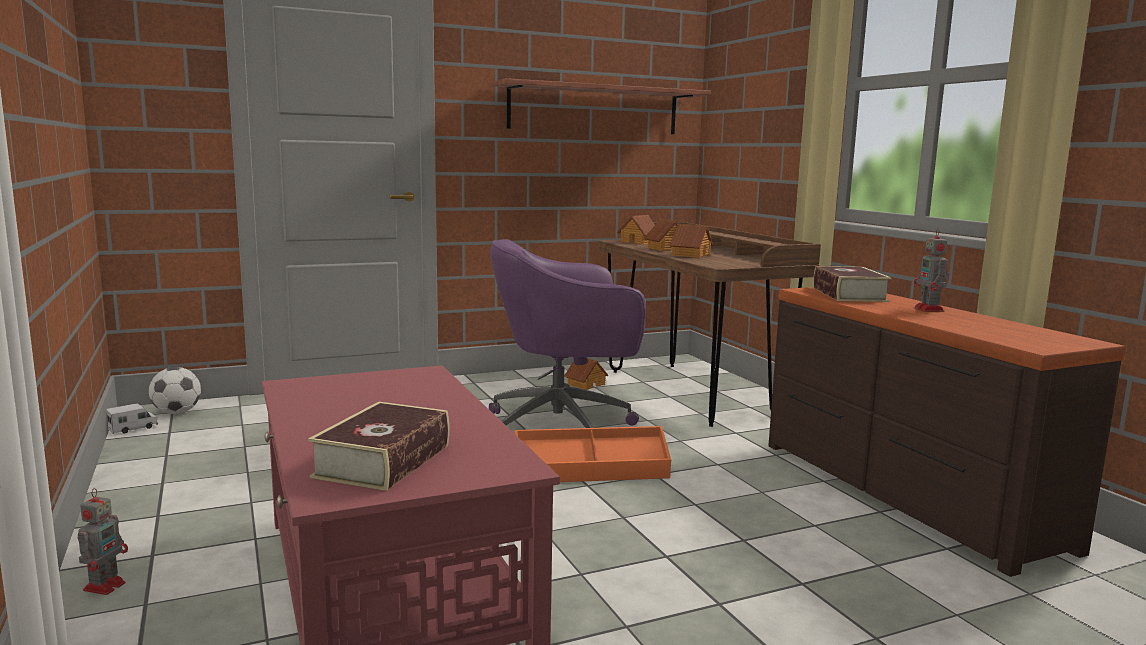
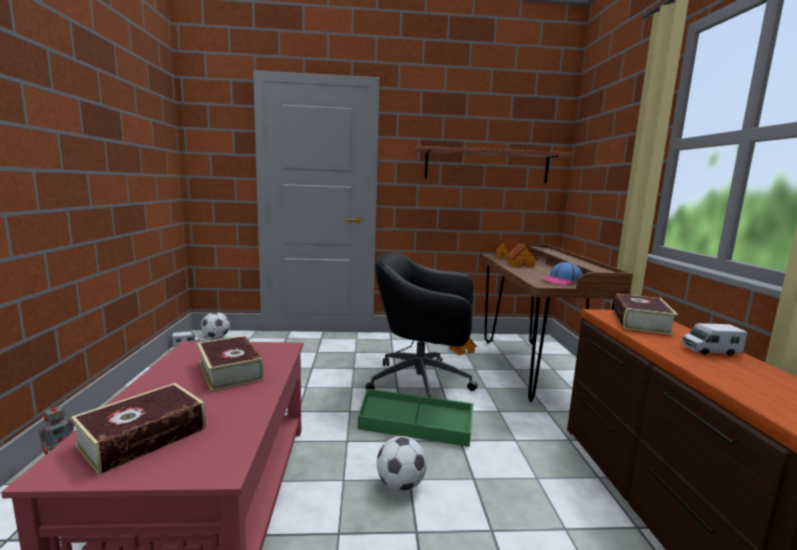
camera: 20 degrees right, 0 degrees up
purple office chair [489,239,646,428] -> black office chair [365,253,478,397]
orange storage box [515,426,671,482] -> green storage box [358,389,473,447]
toy house [670,224,713,258] -> none
toy robot [914,229,949,312] -> toy truck [681,323,747,356]
none -> book [197,336,264,391]
none -> football [377,436,427,491]
none -> cap [541,262,583,285]

